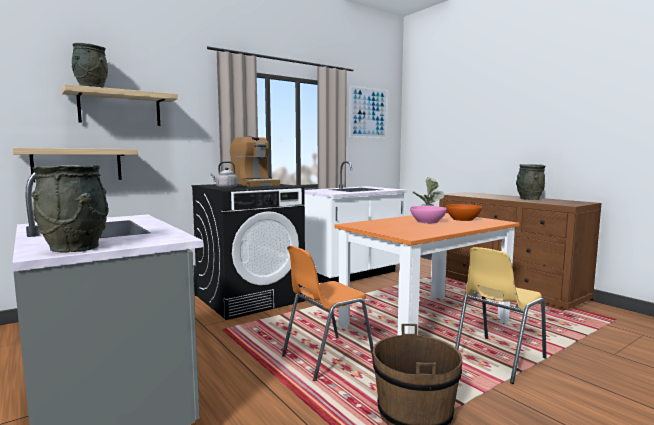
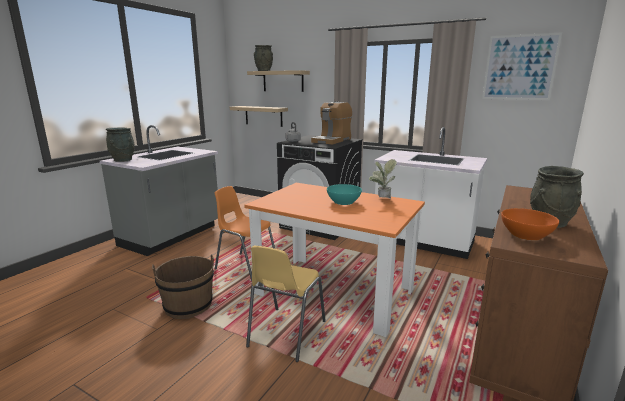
camera: 65 degrees right, 10 degrees up
pink bowl [410,206,447,223] -> turquoise bowl [327,184,362,205]
orange bowl [446,204,482,221] -> orange bowl moved to [501,208,559,240]
yellow chair [455,247,546,384] -> yellow chair turned 90 degrees counterclockwise [246,246,326,362]

